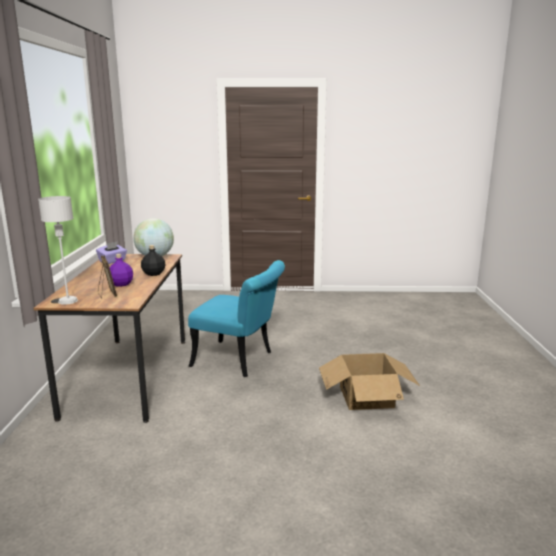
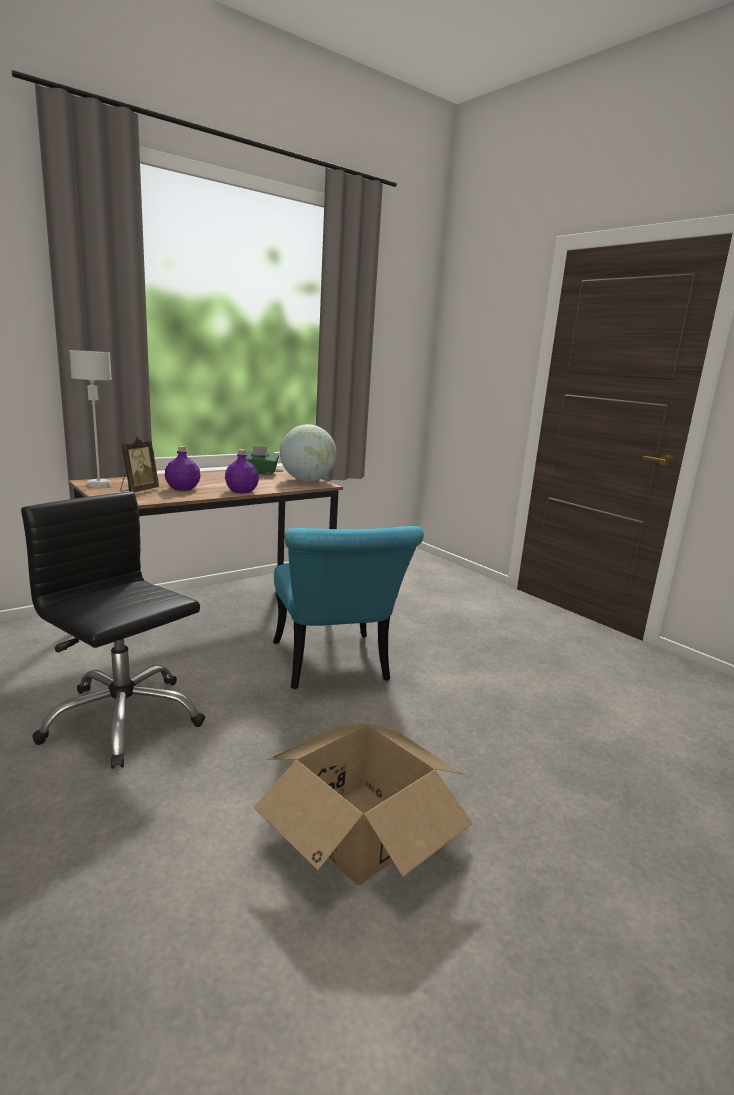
camera: 50 degrees right, 0 degrees up
purple tissue box [96,242,127,264] -> green tissue box [245,446,279,474]
black bottle [141,245,166,276] -> purple bottle [225,449,259,493]
none -> black office chair [21,491,205,769]

